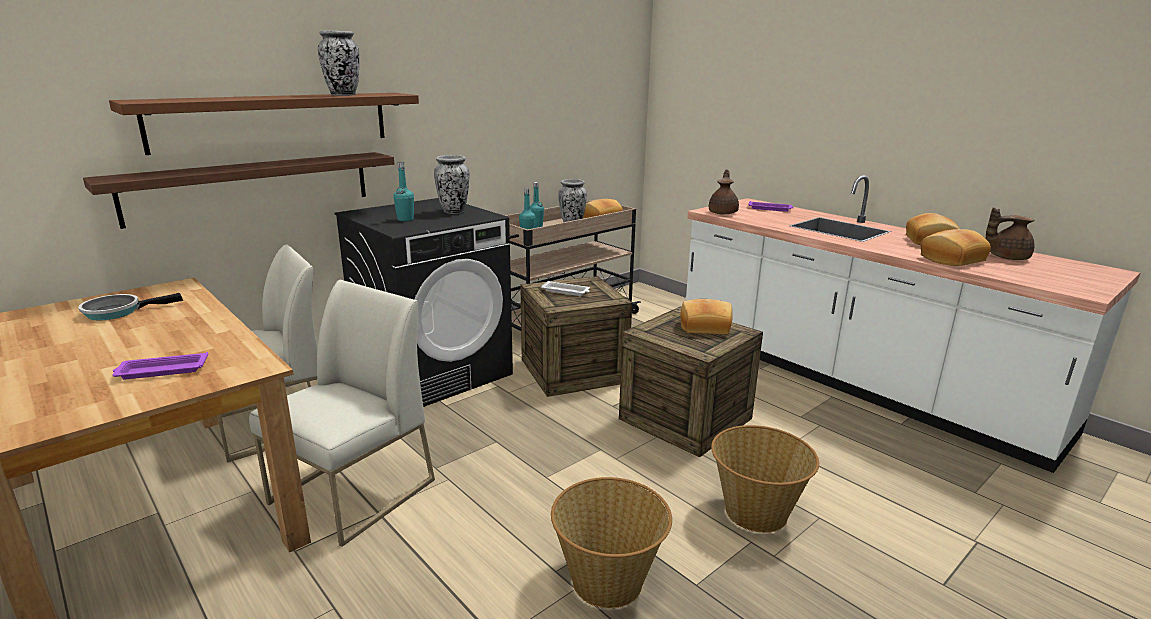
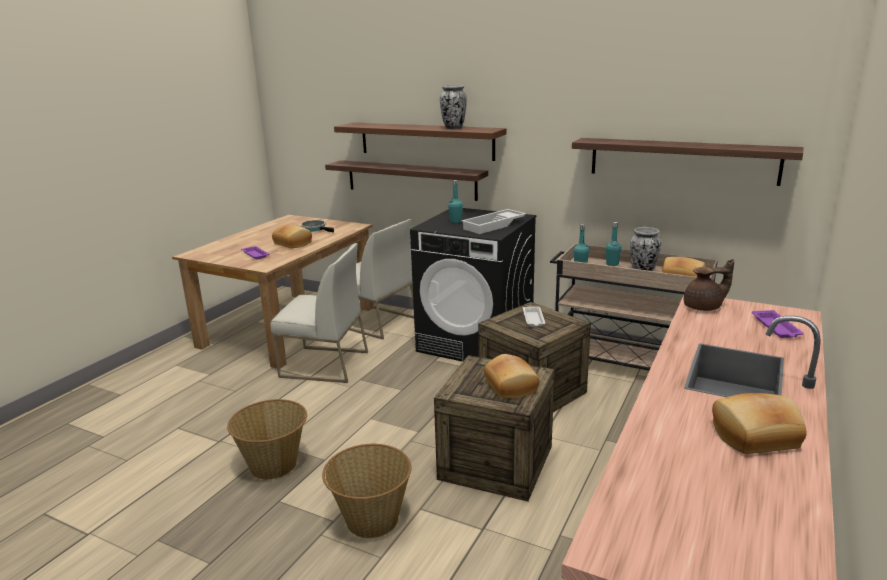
camera: 70 degrees right, 0 degrees up
vase [434,155,469,214] -> white tray [461,209,526,234]
bread [921,229,991,266] -> bread moved to [272,224,312,248]
brown teapot [986,208,1035,260] -> none
none -> shelf [572,138,803,186]

